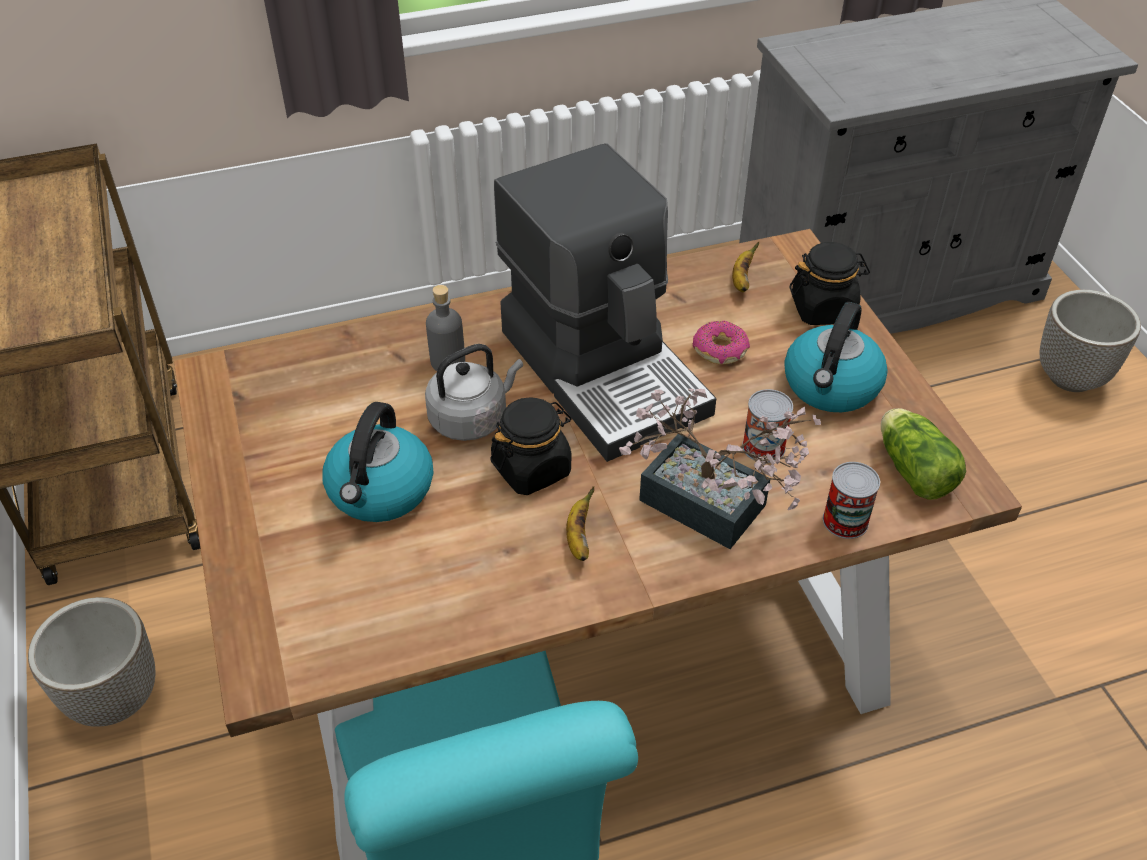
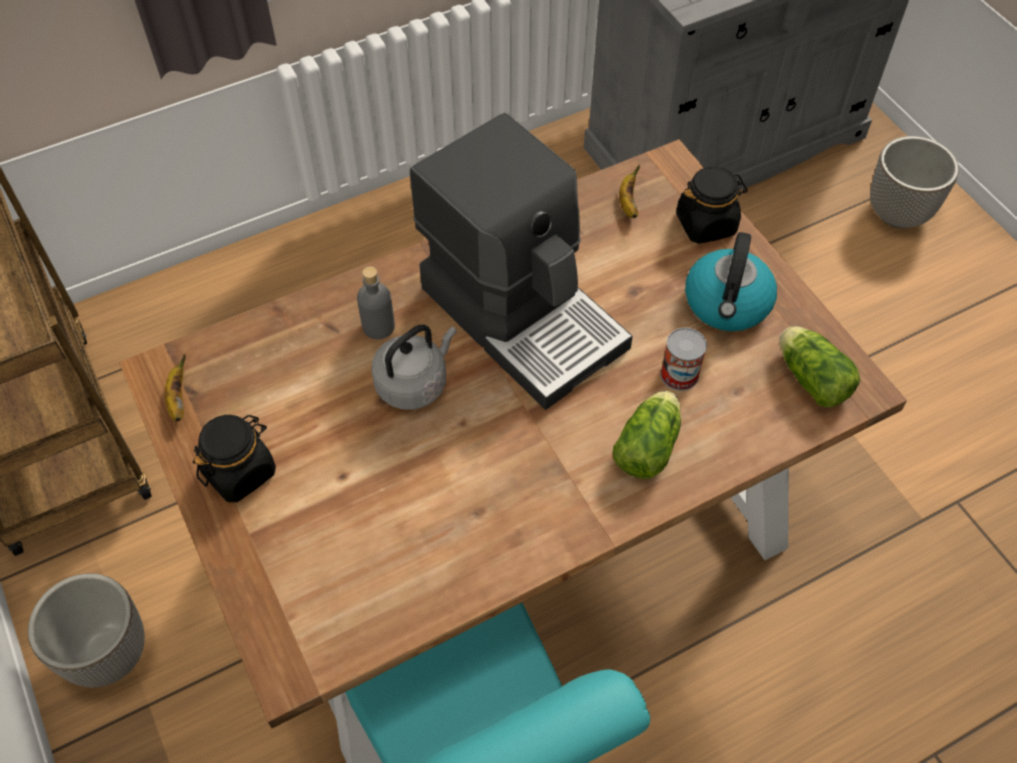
camera: 10 degrees left, 10 degrees up
kettle [322,402,433,522] -> none
black jar [491,397,572,495] -> black jar moved to [193,415,276,502]
banana [566,486,594,561] -> banana moved to [165,354,186,421]
potted plant [619,389,821,549] -> lettuce [613,391,681,479]
donut [693,321,750,364] -> none
can [823,462,880,539] -> none

